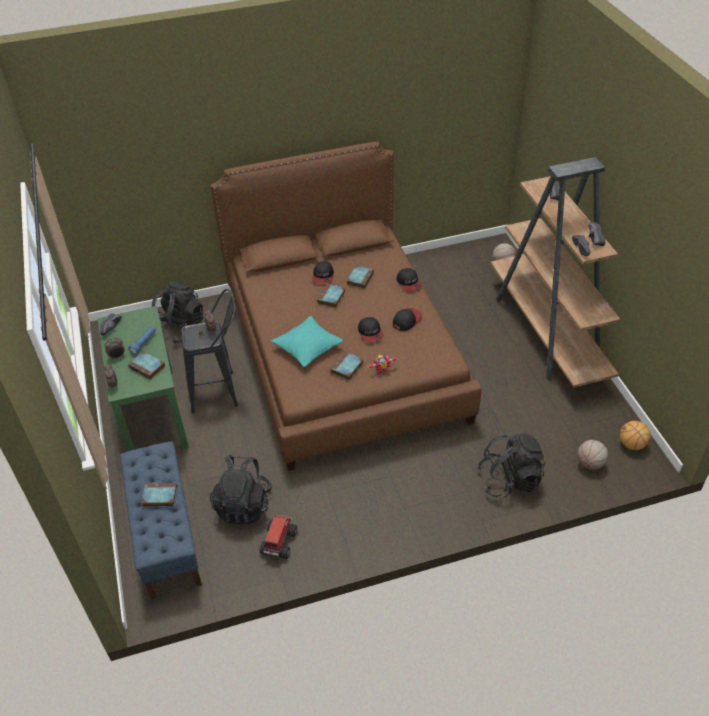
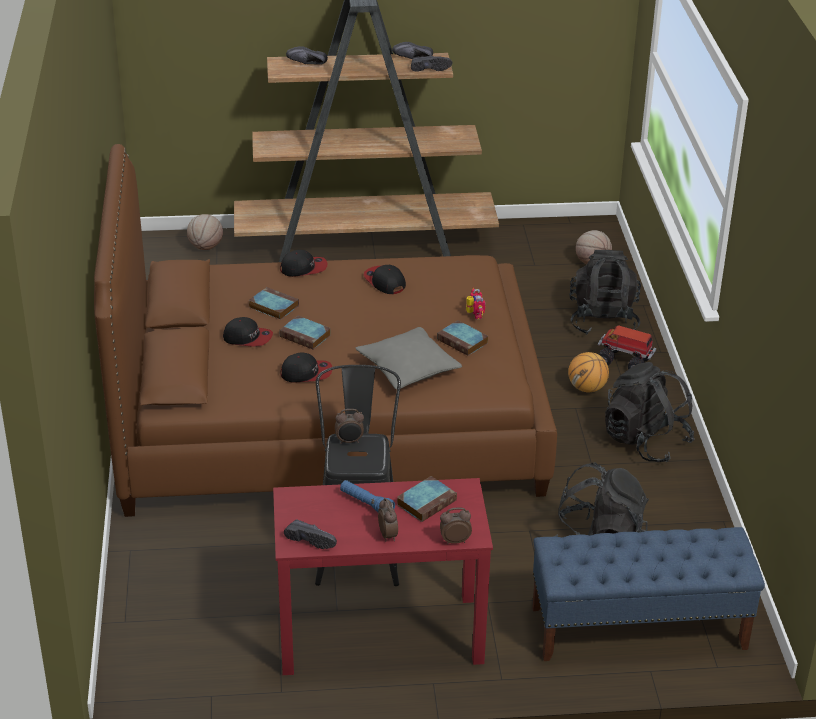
camera: 80 degrees left, 10 degrees down
green desk [98,306,189,452] -> red desk [273,478,493,675]
book [141,483,178,507] -> none
black backpack [152,282,204,343] -> black backpack moved to [605,362,695,462]
toy truck [260,515,297,559] -> toy truck moved to [598,325,656,369]
turquoise pillow [272,316,343,367] -> grey pillow [356,327,462,389]
cap [358,317,383,342] -> cap moved to [280,353,332,383]
basketball [620,421,651,450] -> basketball moved to [568,352,609,392]

